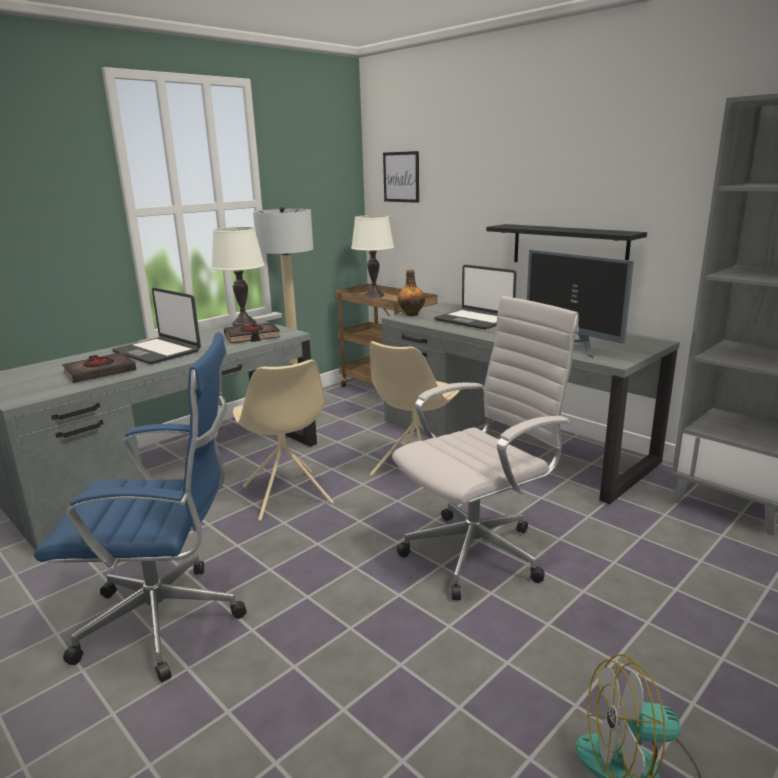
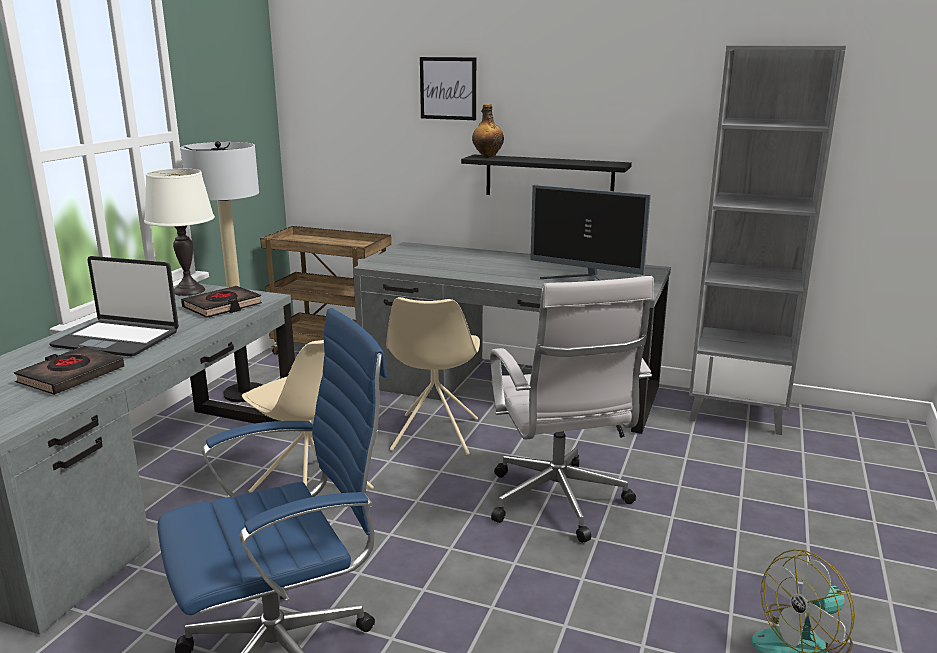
camera: 25 degrees left, 0 degrees up
white table lamp [351,215,394,298] -> none
picture [383,151,419,203] -> picture moved to [420,57,476,120]
white office chair [392,296,579,600] -> white office chair turned 135 degrees clockwise [490,276,654,543]
bottle [398,270,425,316] -> bottle moved to [472,104,504,158]
laptop [434,265,517,330] -> none

